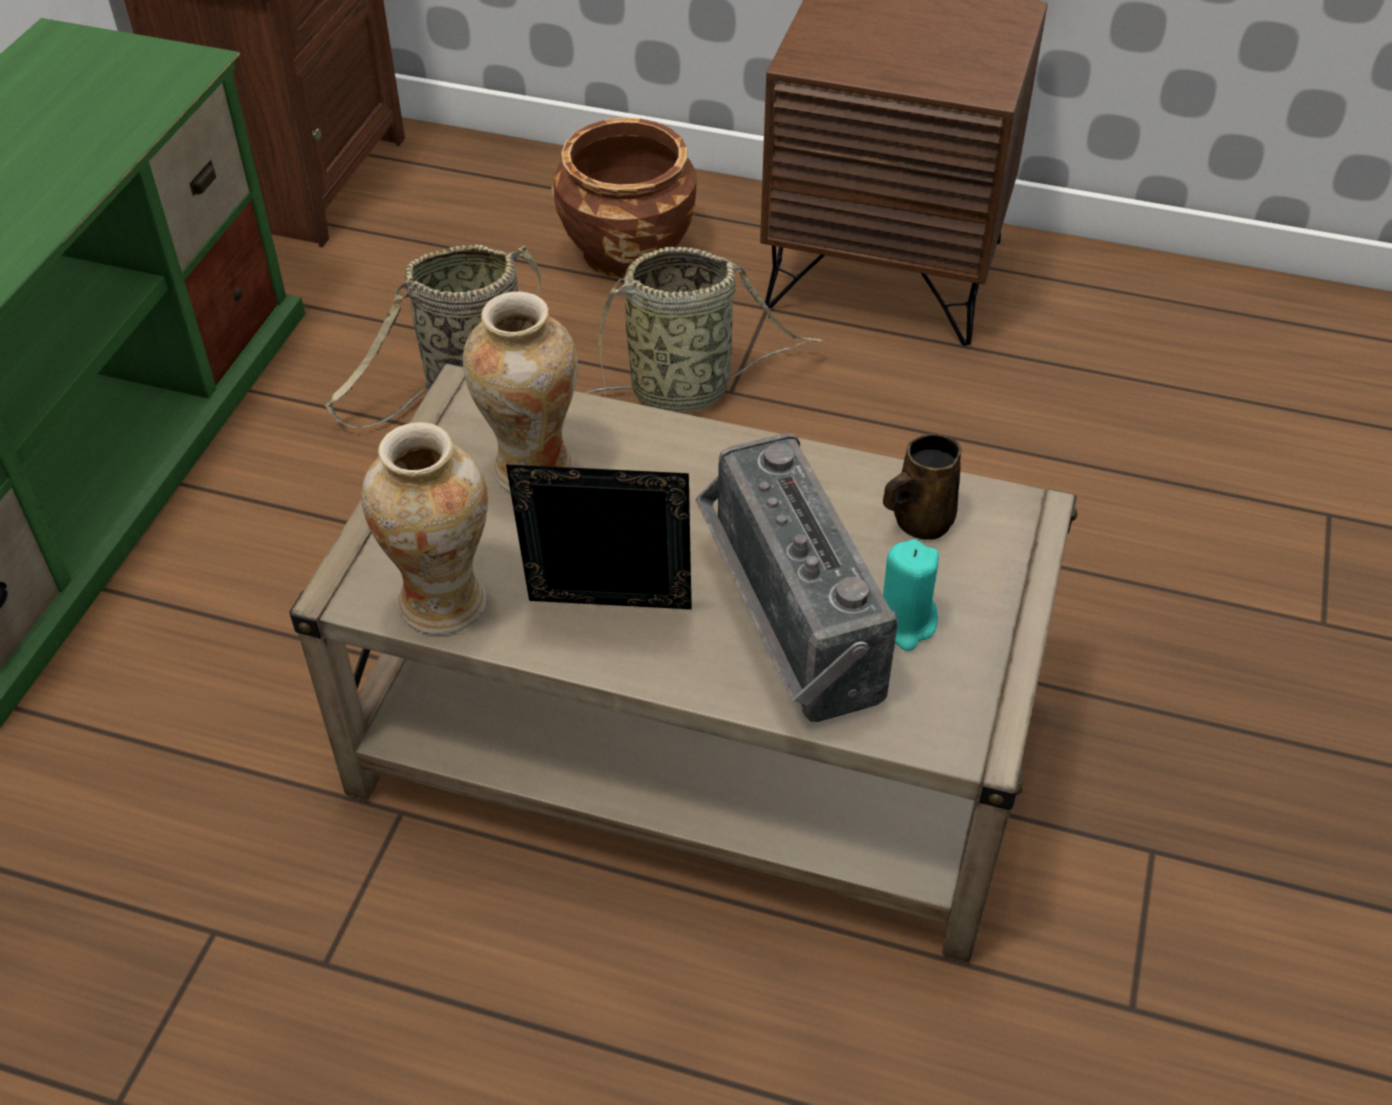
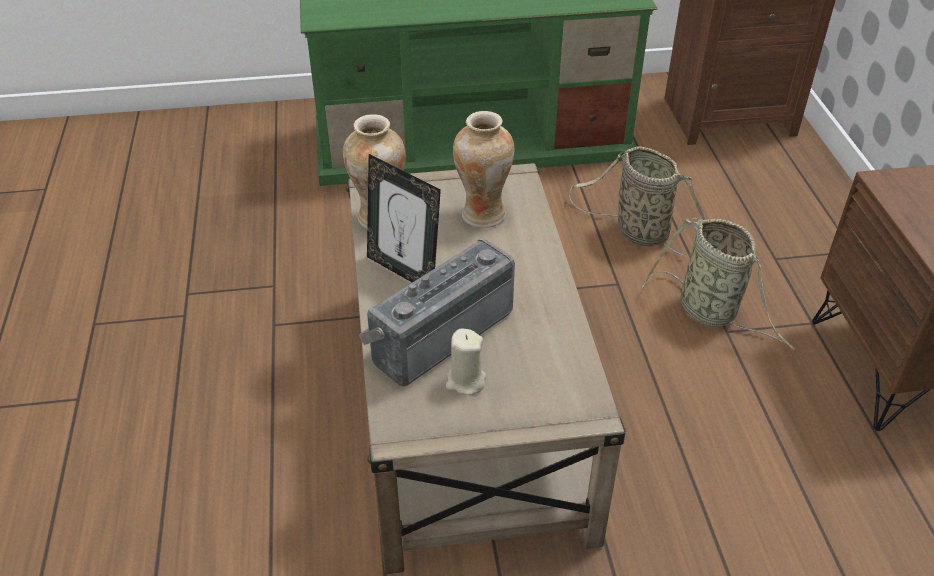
camera: 65 degrees right, 5 degrees down
picture frame [506,464,692,609] -> picture frame turned 150 degrees clockwise [367,154,441,282]
brown planter [551,118,697,279] -> none
brown mug [883,434,962,540] -> none
turquoise candle [883,539,939,651] -> beige candle [446,329,486,395]

